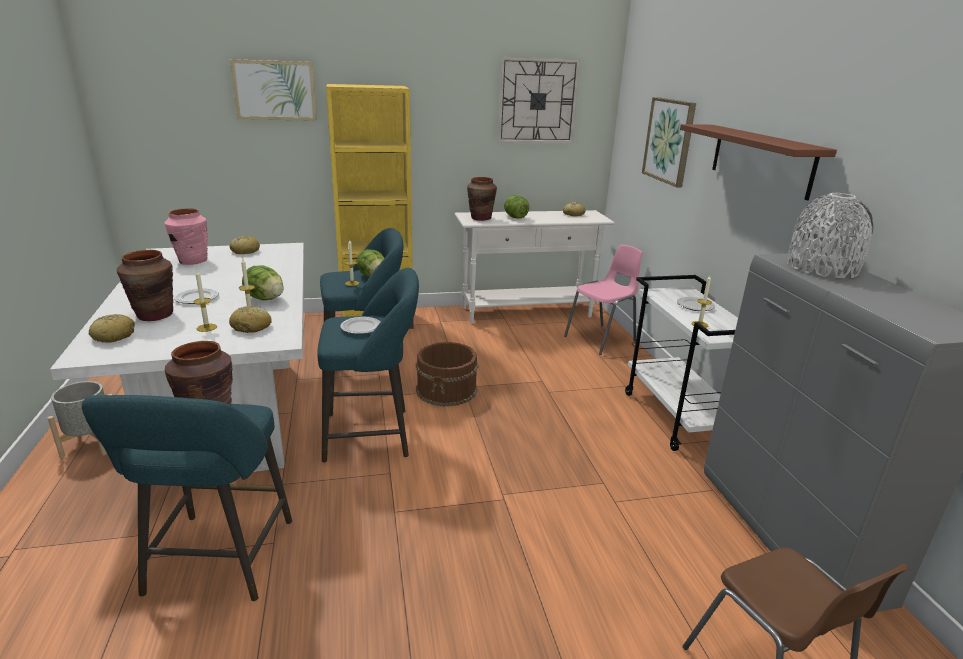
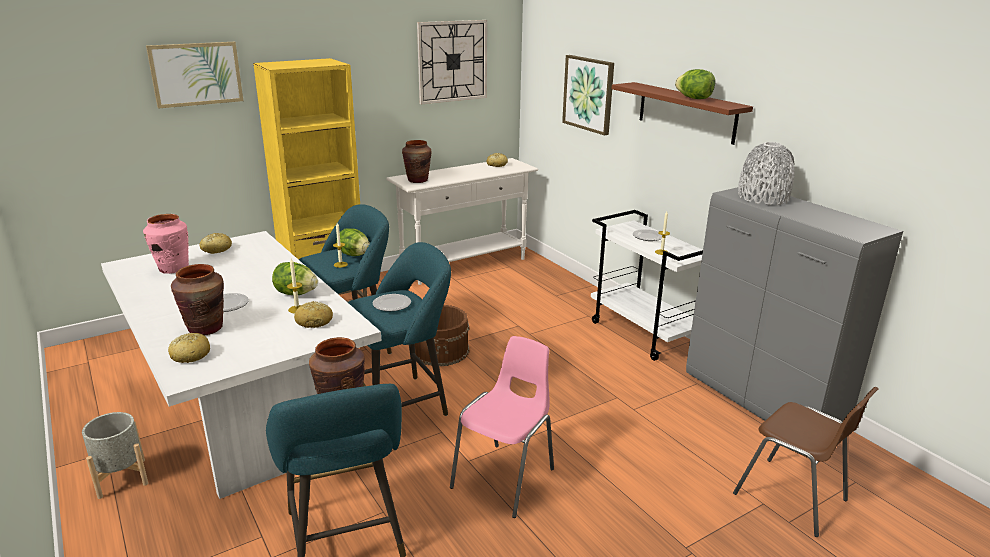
camera: 20 degrees left, 0 degrees up
candle [193,270,217,332] -> none
lettuce [504,195,529,219] -> lettuce moved to [675,69,715,99]
pink chair [564,245,643,355] -> pink chair moved to [450,336,554,518]

